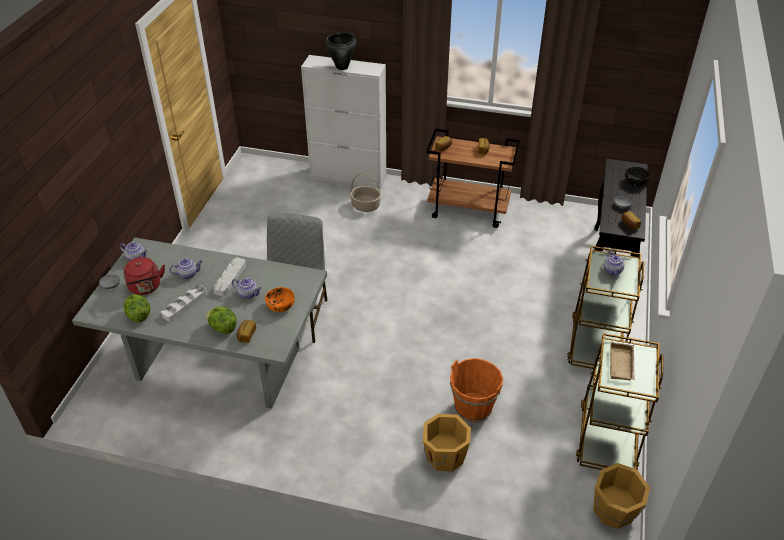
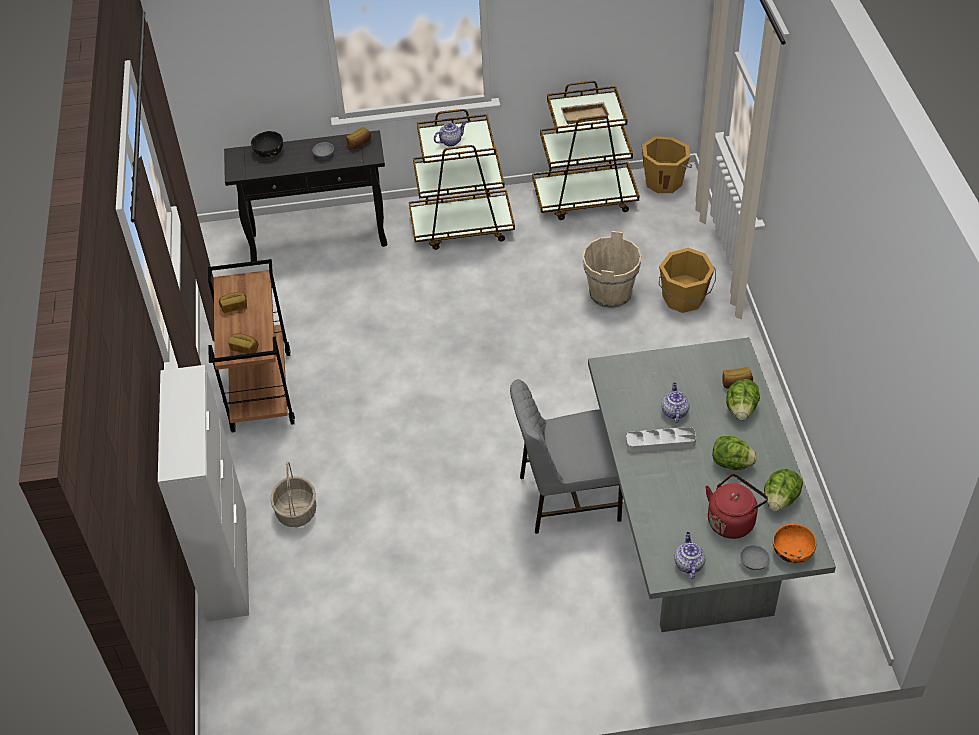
camera: 110 degrees left, 5 degrees up
grey tray [161,284,207,322] -> lettuce [712,436,757,470]
teapot [169,258,202,279] -> none
orange bowl [265,287,295,312] -> orange bowl moved to [773,524,816,564]
black cooking pot [325,32,356,70] -> none
orange bucket [450,358,503,423] -> beige bucket [583,231,641,309]

